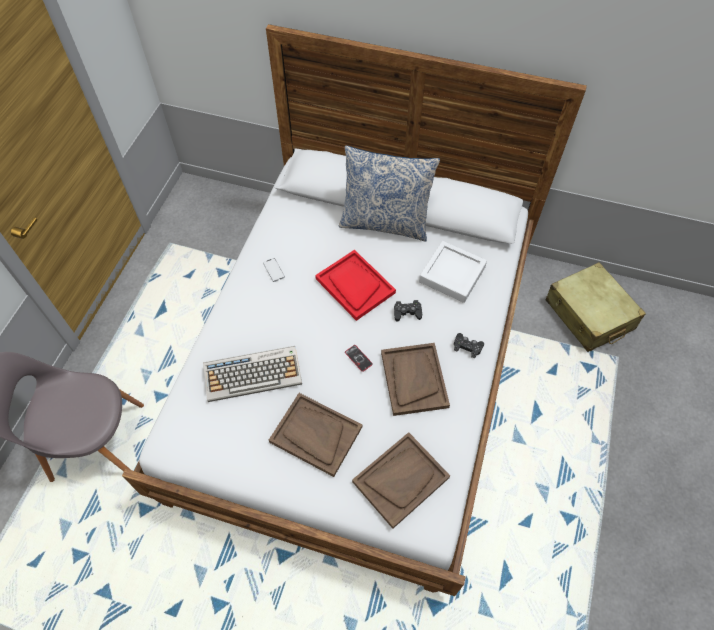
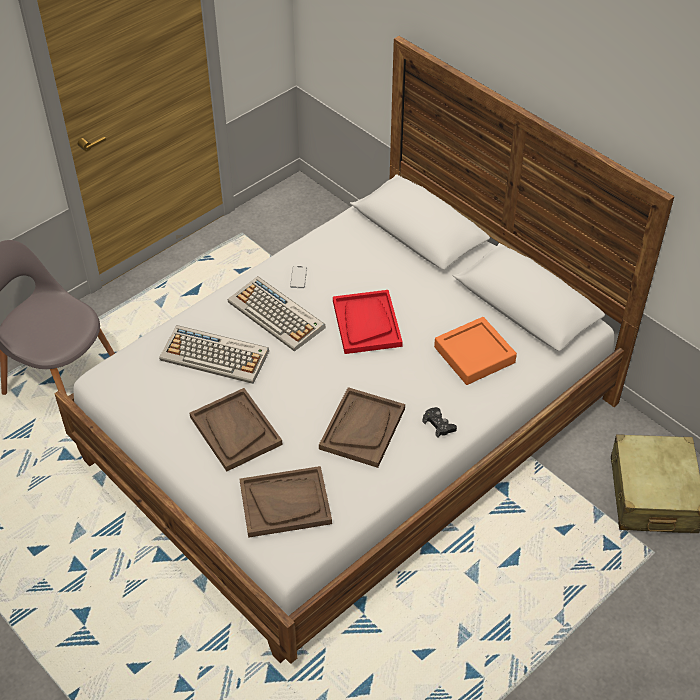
camera: 30 degrees right, 10 degrees down
pillow [339,145,440,241] -> none
phone [345,345,373,372] -> none
black game controller [394,300,422,321] -> none
grey tray [419,241,487,303] -> orange tray [434,317,517,385]
none -> keyboard [228,276,326,351]

